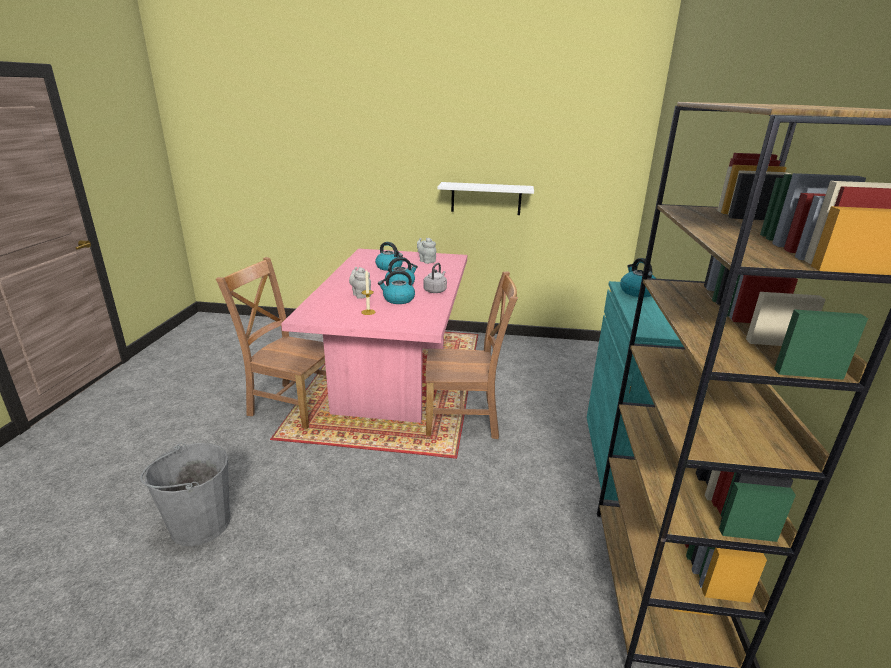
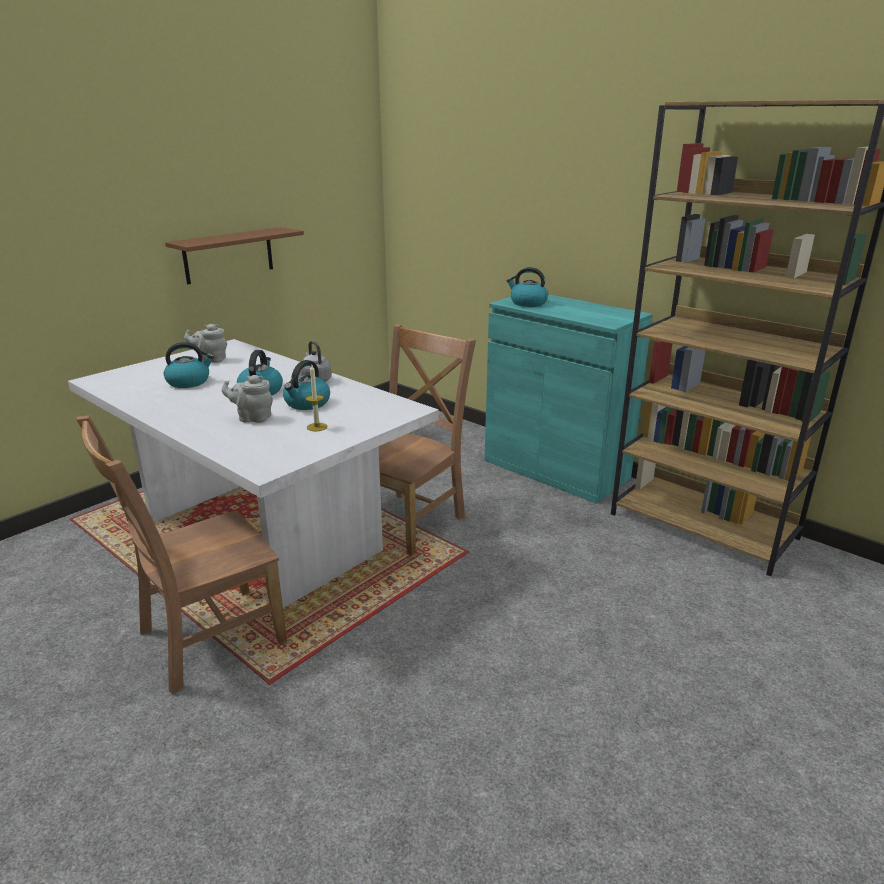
camera: 55 degrees left, 0 degrees up
grey bucket [140,443,231,546] -> none
pink dining table [281,249,467,423] -> white dining table [68,339,439,608]
white shelf [437,182,534,215] -> brown shelf [165,227,304,284]

